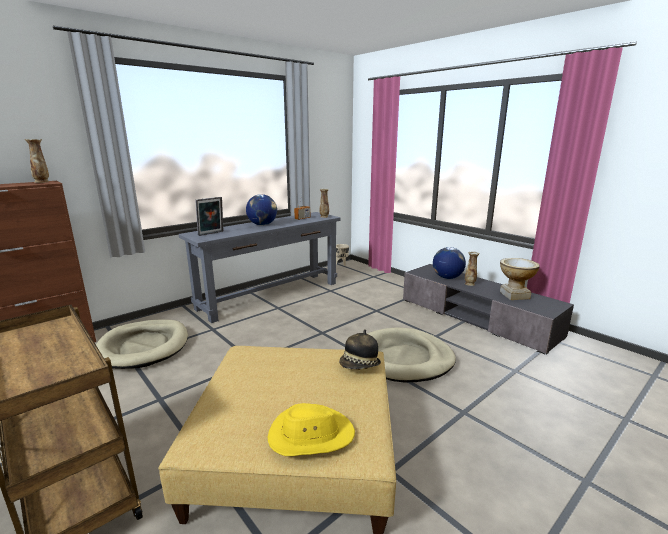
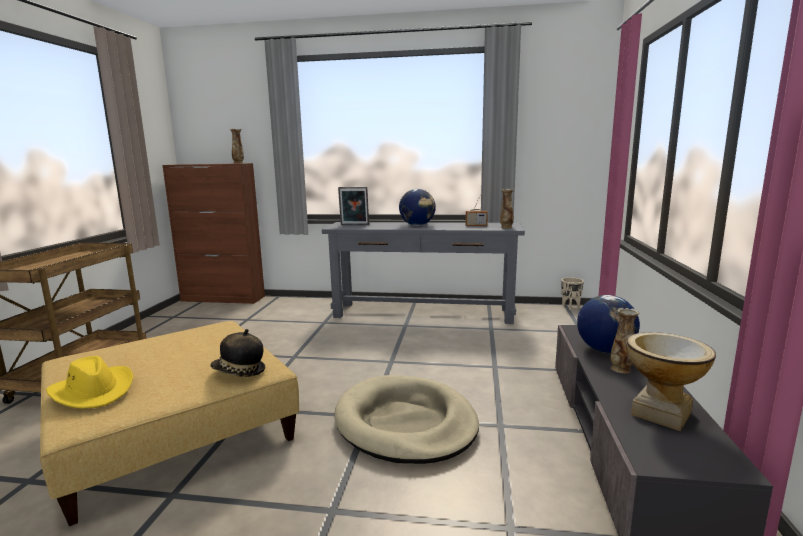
camera: 50 degrees right, 5 degrees down
beige dog bed [96,319,188,369] -> none

